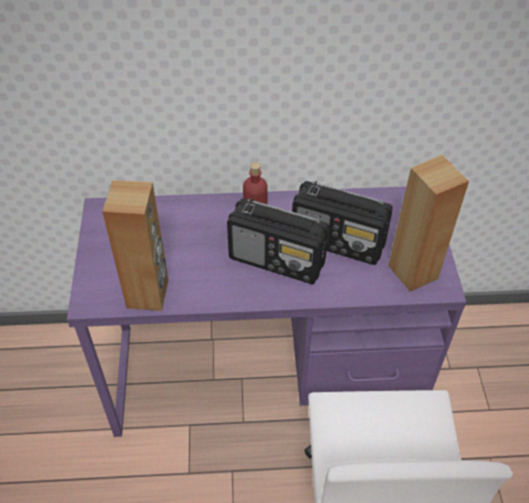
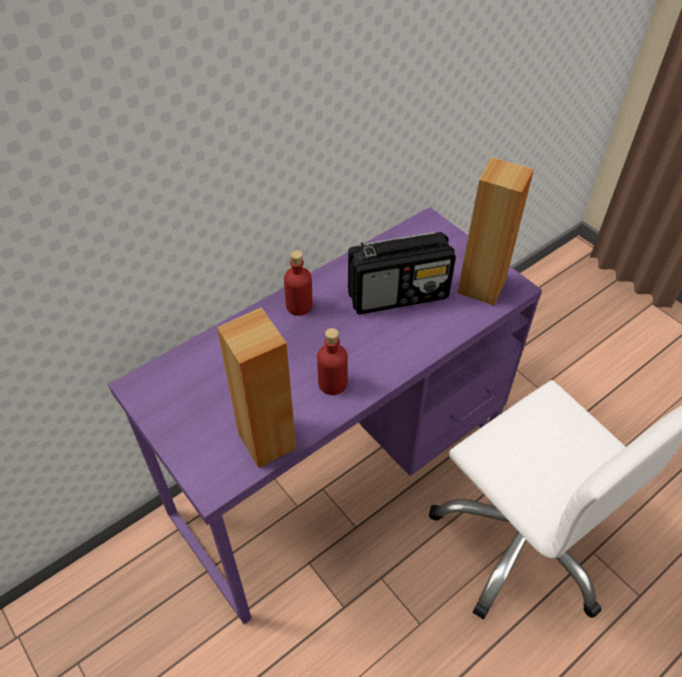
camera: 35 degrees left, 0 degrees up
radio [227,198,329,284] -> none
none -> red bottle [317,328,348,395]

